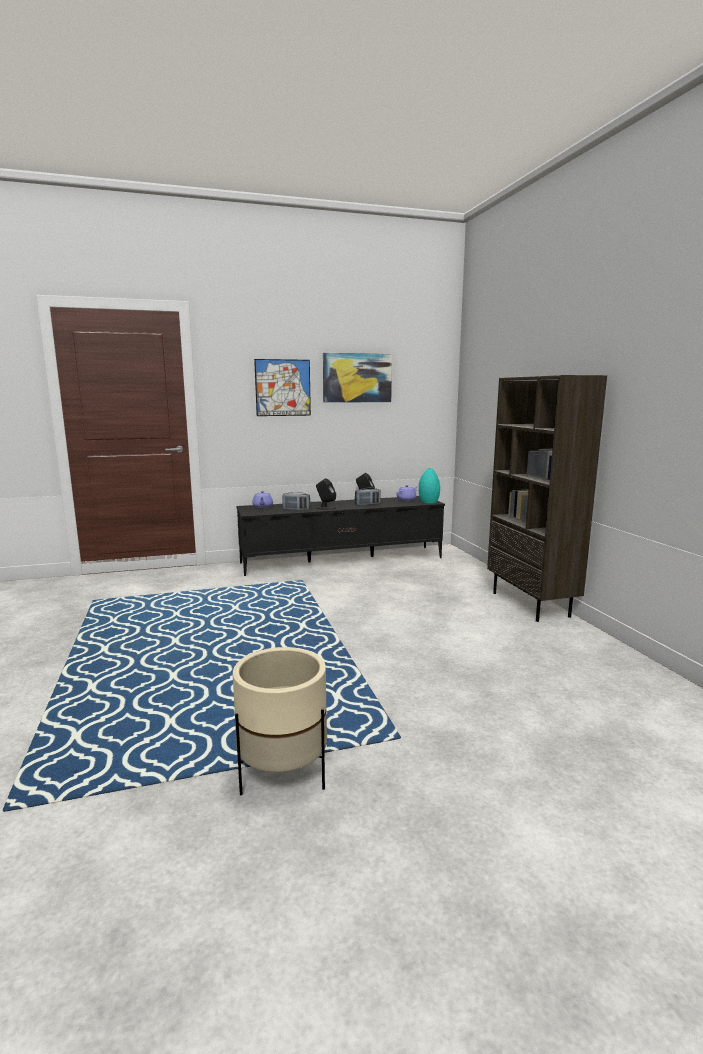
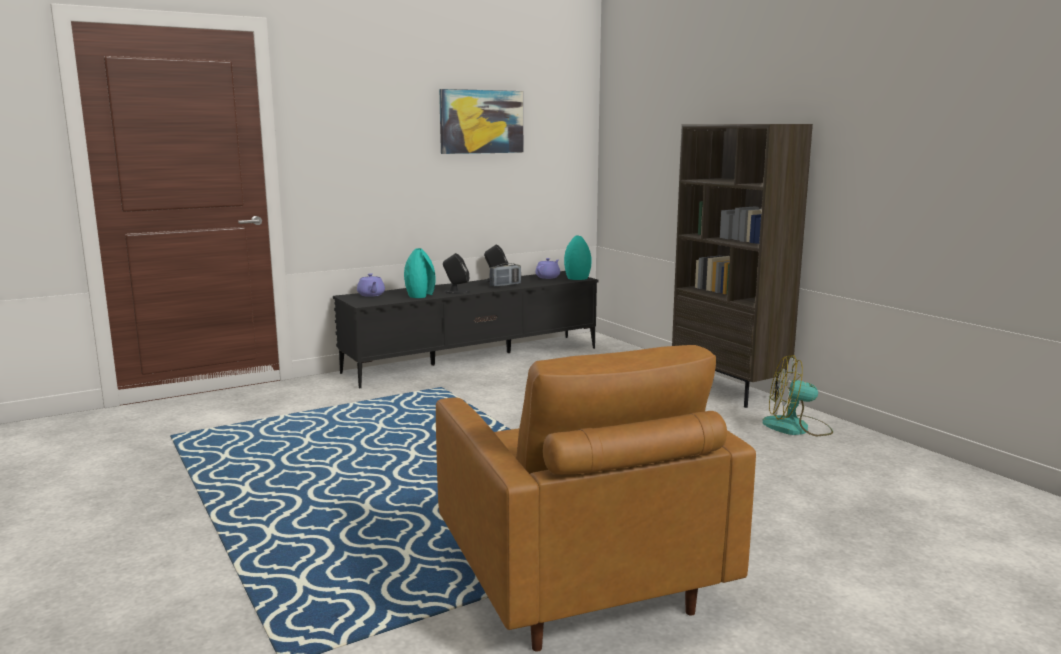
camera: 15 degrees left, 0 degrees up
beige planter [233,647,327,795] -> brown armchair [436,345,756,652]
picture [254,359,311,416] -> none
radio [283,492,310,510] -> turquoise vase [404,248,436,298]
none -> fan [762,355,833,436]

